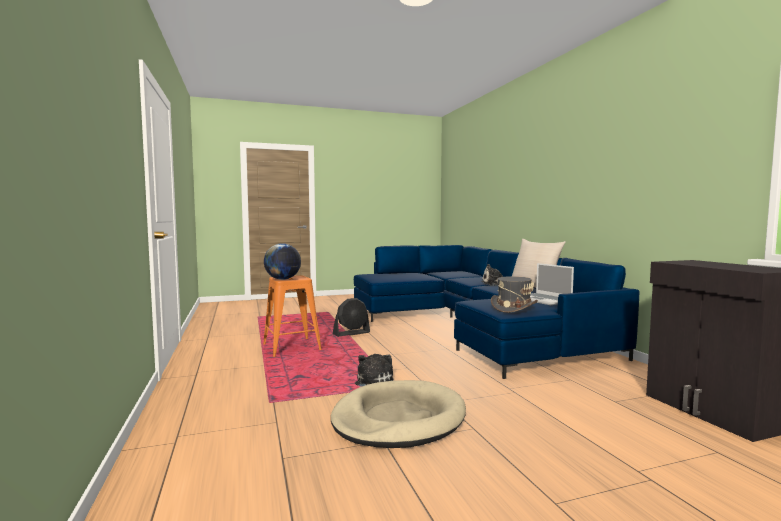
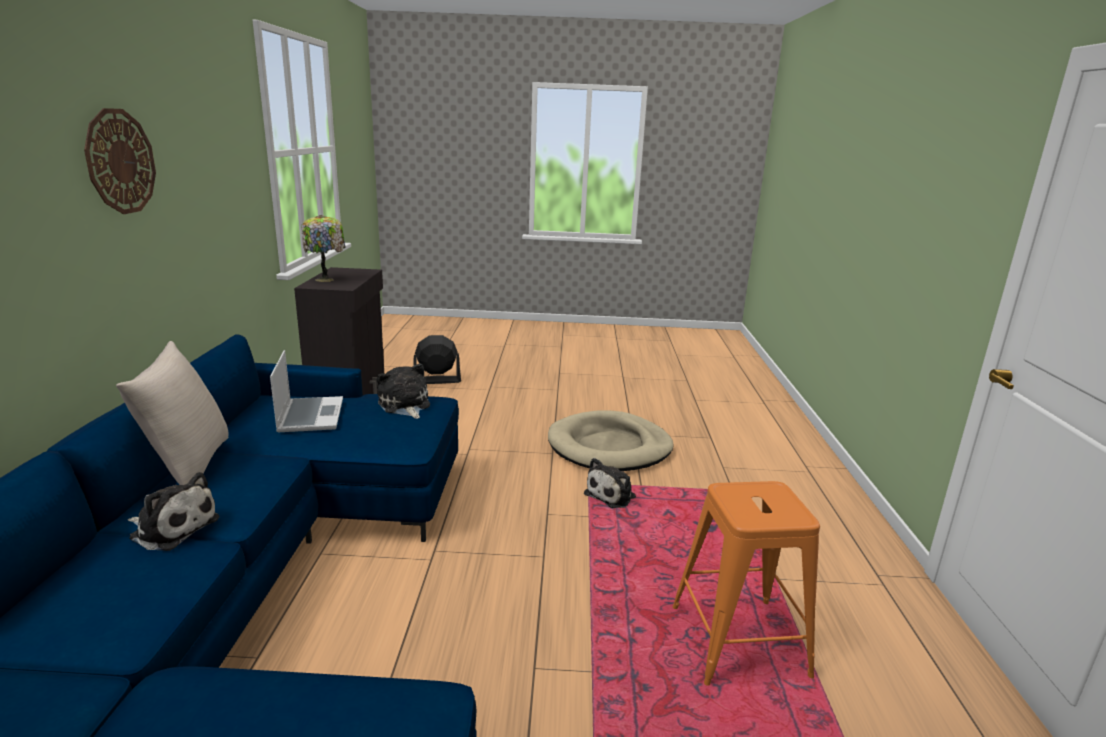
camera: 160 degrees left, 15 degrees up
globe [264,243,301,280] -> none
black fan [333,298,370,337] -> black fan moved to [413,335,461,384]
grey hat [491,276,538,313] -> plush toy [377,364,430,419]
none -> wall clock [84,108,156,214]
none -> table lamp [301,215,346,282]

